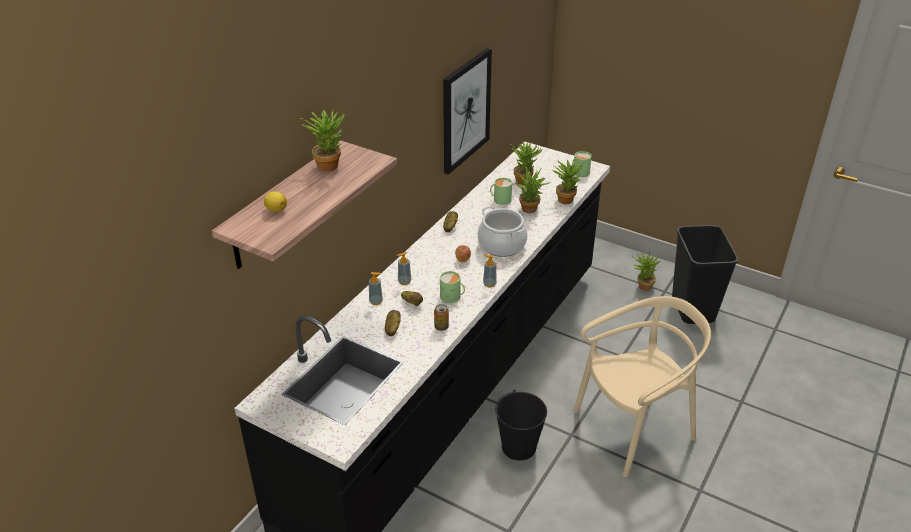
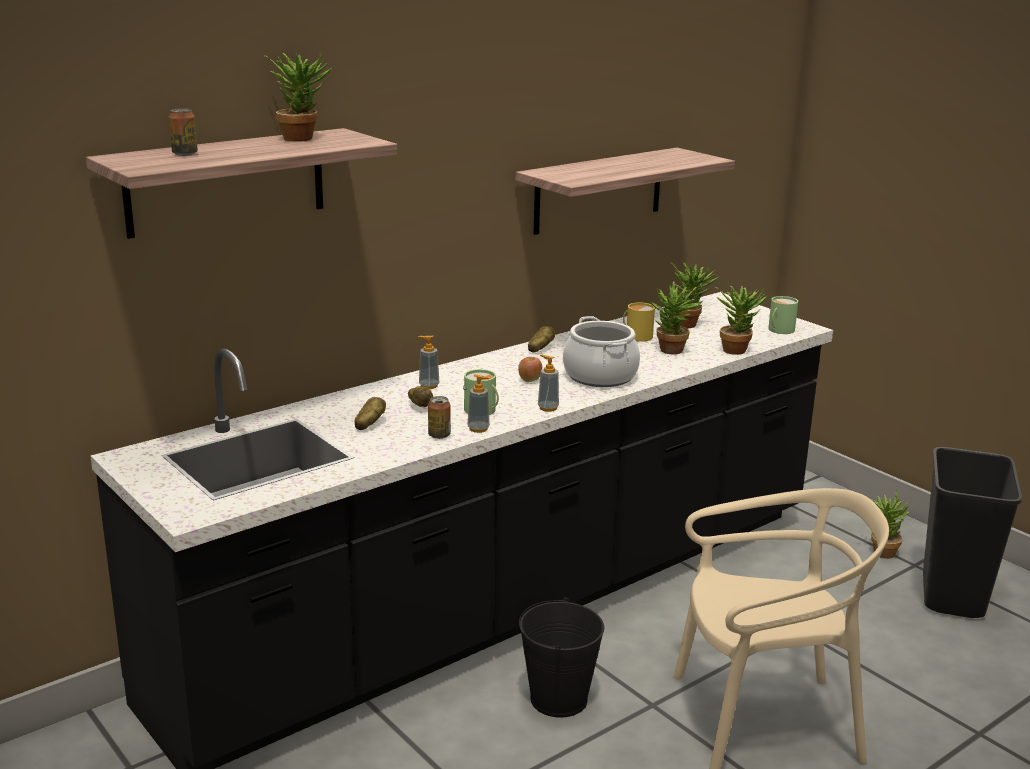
camera: 20 degrees right, 15 degrees down
lemon [264,191,287,212] -> can [169,108,198,156]
soap dispenser [369,272,383,305] -> soap dispenser moved to [467,374,490,433]
picture [443,48,492,175] -> shelf [516,148,735,235]
green mug [490,178,512,205] -> yellow mug [623,302,655,342]

